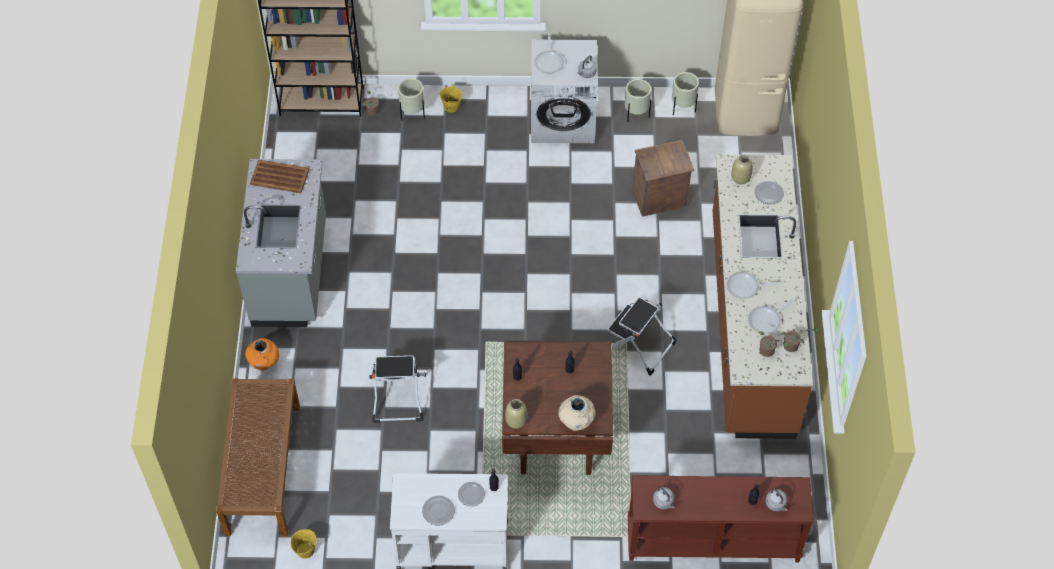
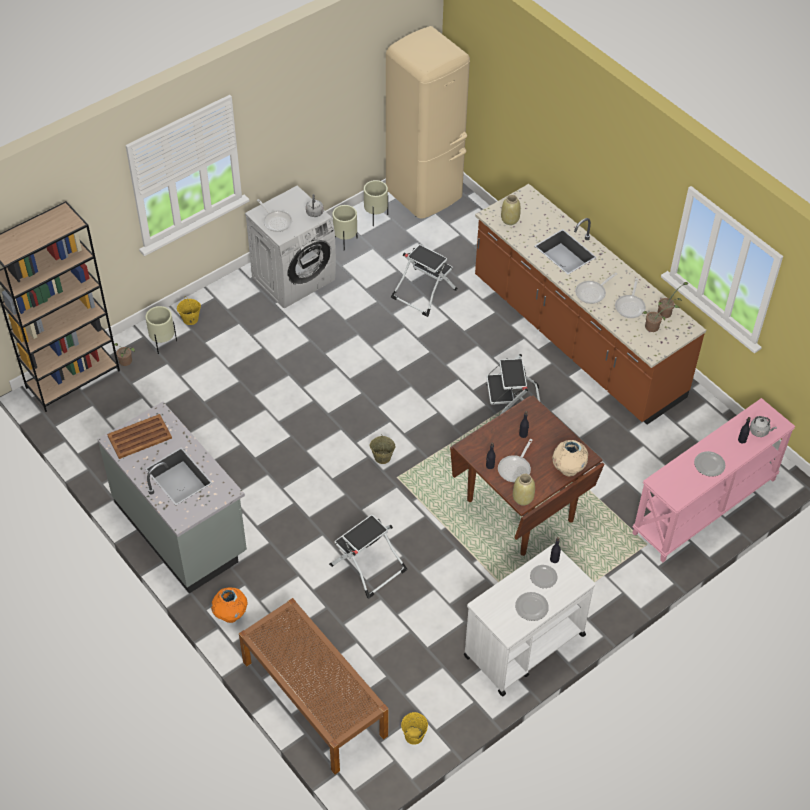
camera: 40 degrees left, 5 degrees down
brown console table [628,475,814,562] -> pink console table [633,398,796,562]
crate [632,140,694,217] -> step ladder [391,244,458,317]
grey kettle [653,486,675,509] -> none
plate [755,181,784,205] -> plate moved to [694,451,725,477]
none -> beige bucket [369,436,396,464]
none -> frying pan [498,439,532,482]

